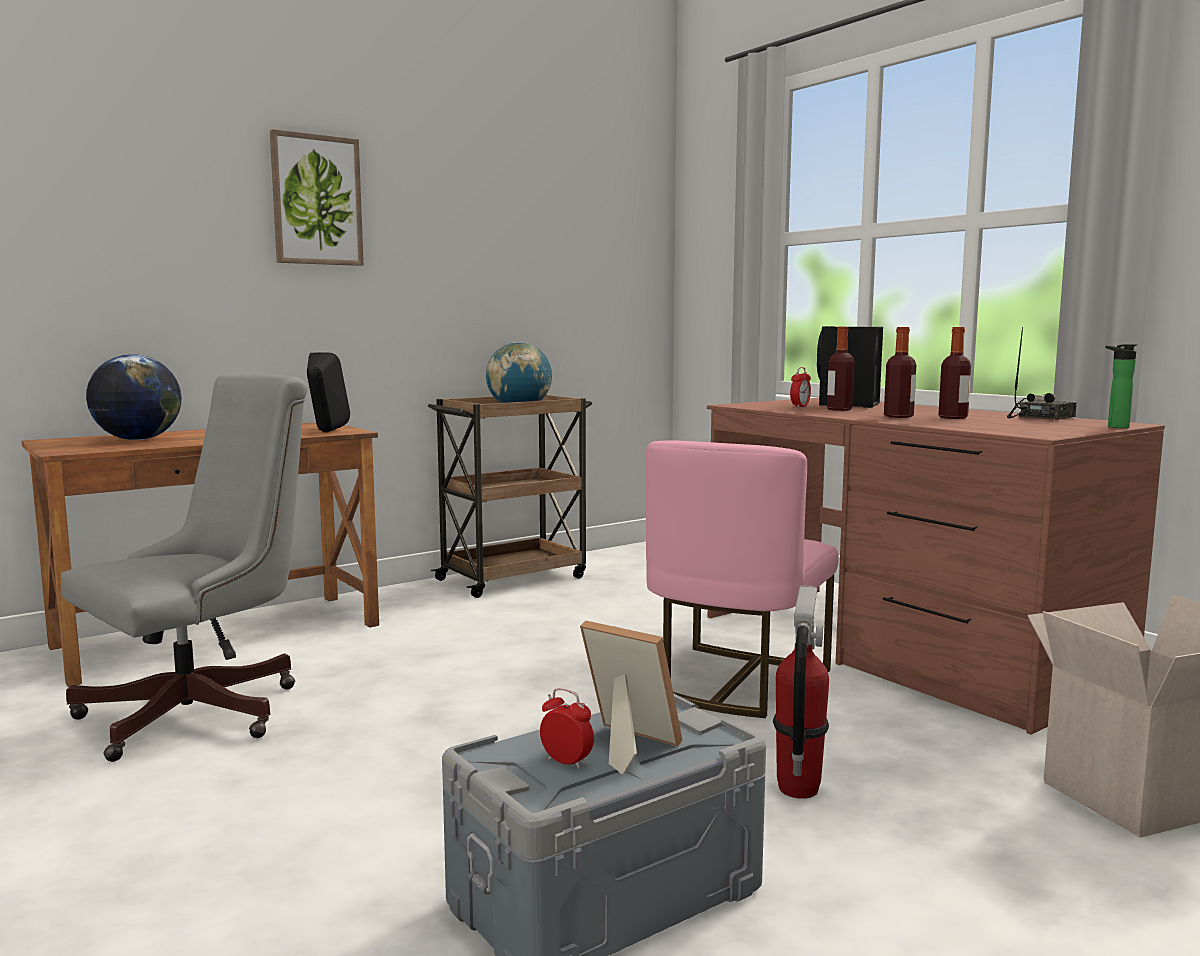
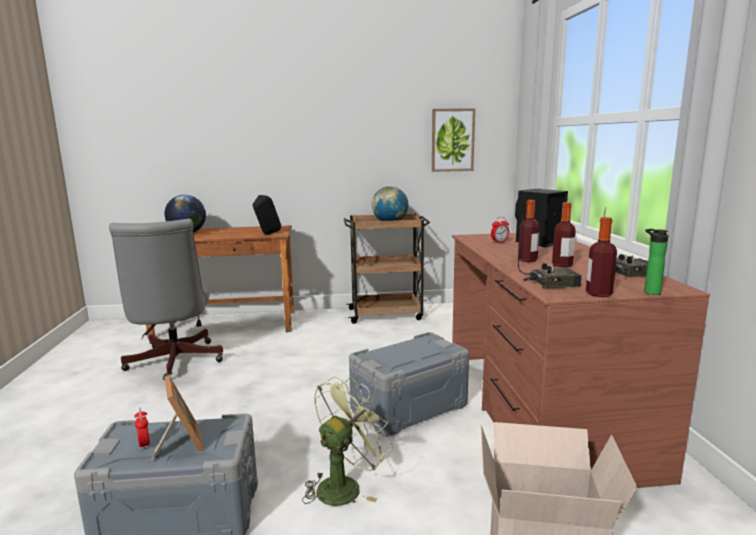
camera: 30 degrees right, 5 degrees up
grey office chair [61,374,308,762] -> grey office chair turned 90 degrees clockwise [109,219,223,381]
picture [270,129,364,266] -> picture moved to [432,108,475,172]
pink chair [646,440,839,718] -> grey storage box [349,332,469,436]
fire extinguisher [773,585,829,799] -> green fan [302,377,393,506]
bottle [827,327,854,411] -> bottle moved to [586,217,617,297]
none -> radio [518,216,582,288]

